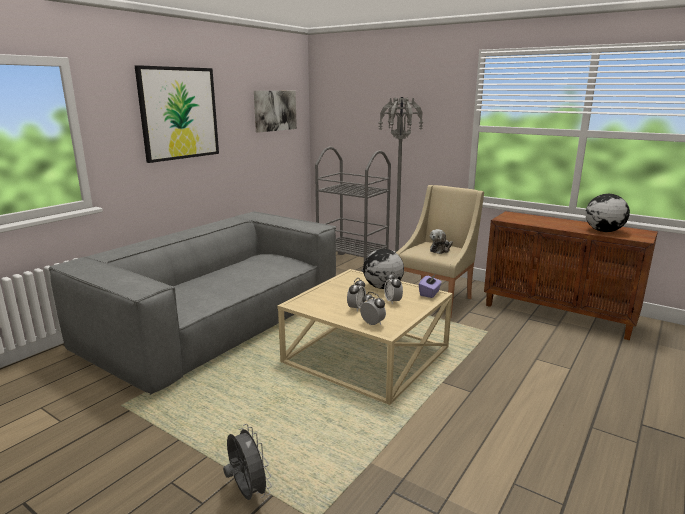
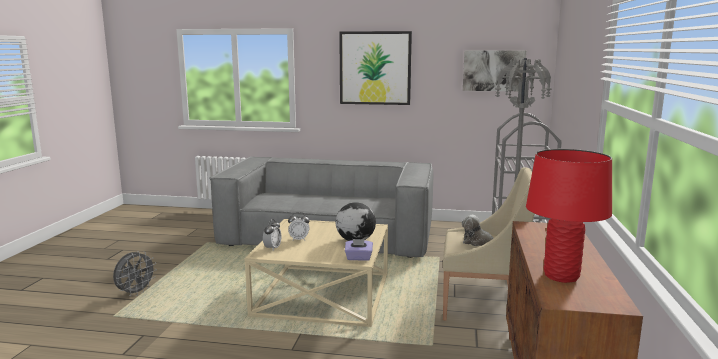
camera: 65 degrees right, 5 degrees down
alarm clock [384,272,403,305] -> none
globe [585,194,630,232] -> red table lamp [526,149,612,283]

